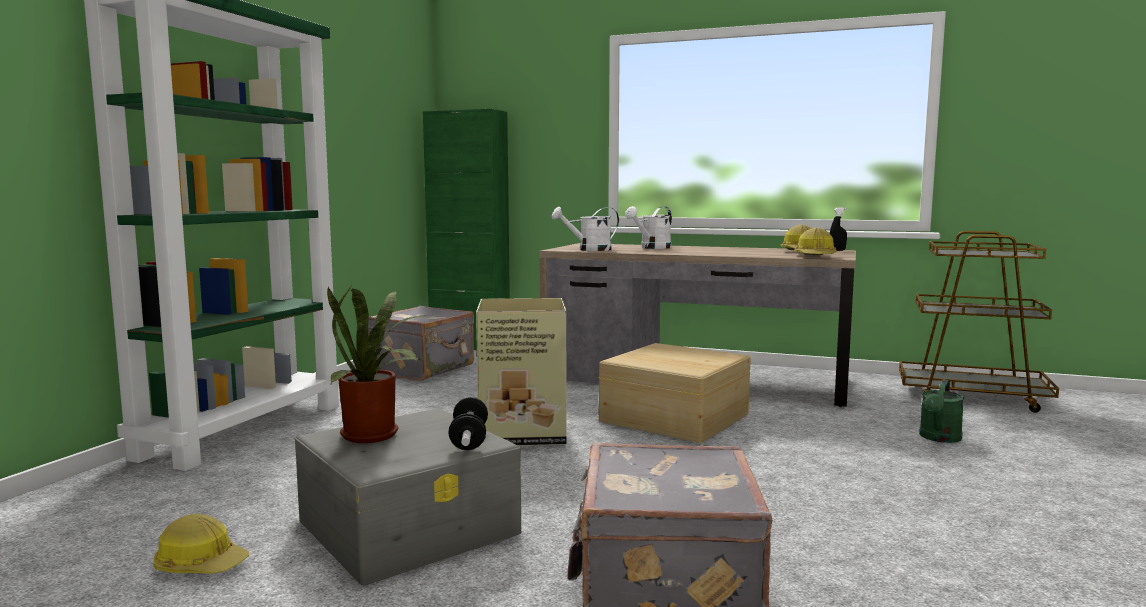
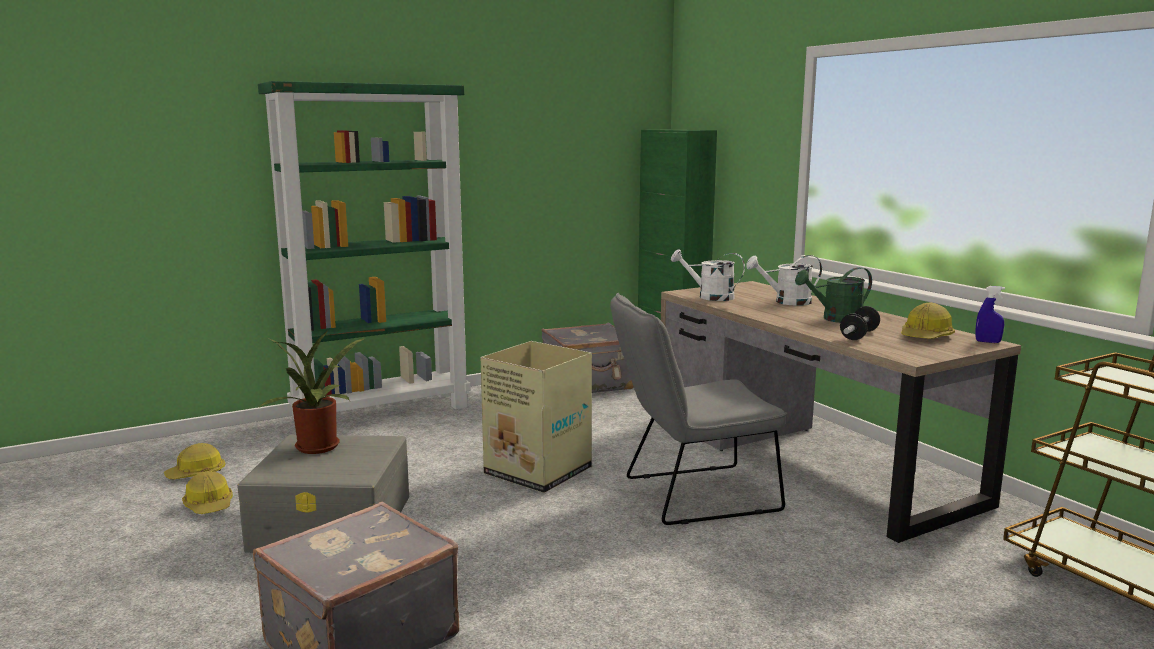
camera: 40 degrees right, 5 degrees up
dumbbell [448,397,488,450] -> dumbbell moved to [840,306,880,340]
beige storage box [598,343,751,443] -> grey chair [610,293,788,525]
hard hat [794,228,837,255] -> hard hat moved to [164,443,226,479]
black spray bottle [830,207,847,251] -> blue spray bottle [975,286,1005,343]
green watering can [919,379,964,443] -> green watering can moved to [795,267,872,323]

